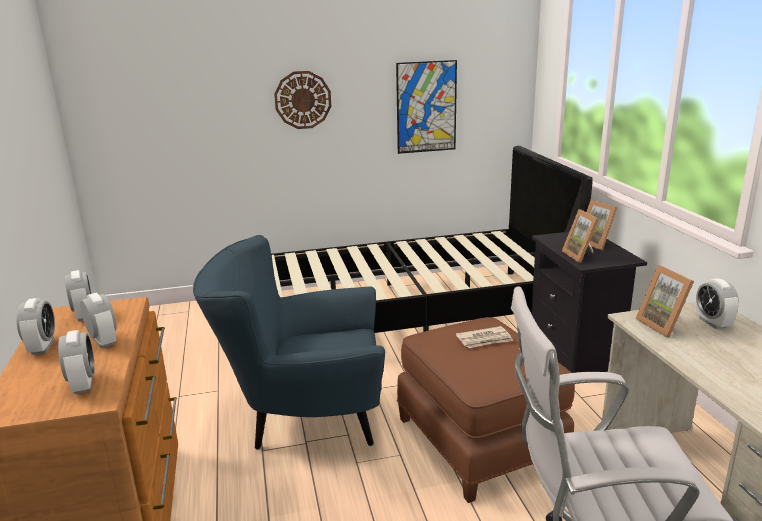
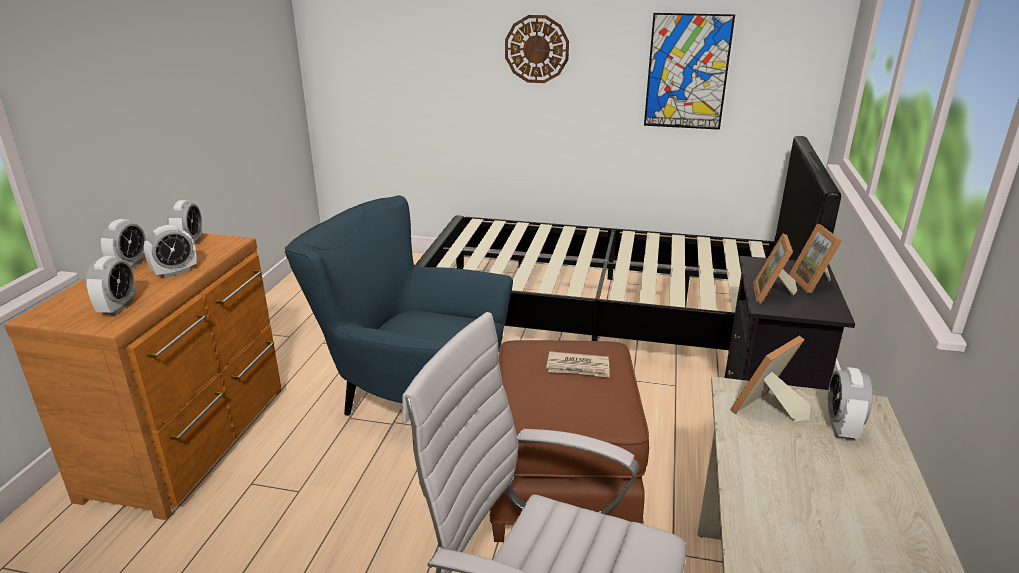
camera: 25 degrees right, 5 degrees up
alarm clock [80,293,117,348] -> alarm clock turned 60 degrees clockwise [144,225,197,278]
picture frame [635,265,694,338] -> picture frame turned 45 degrees clockwise [730,336,811,422]

